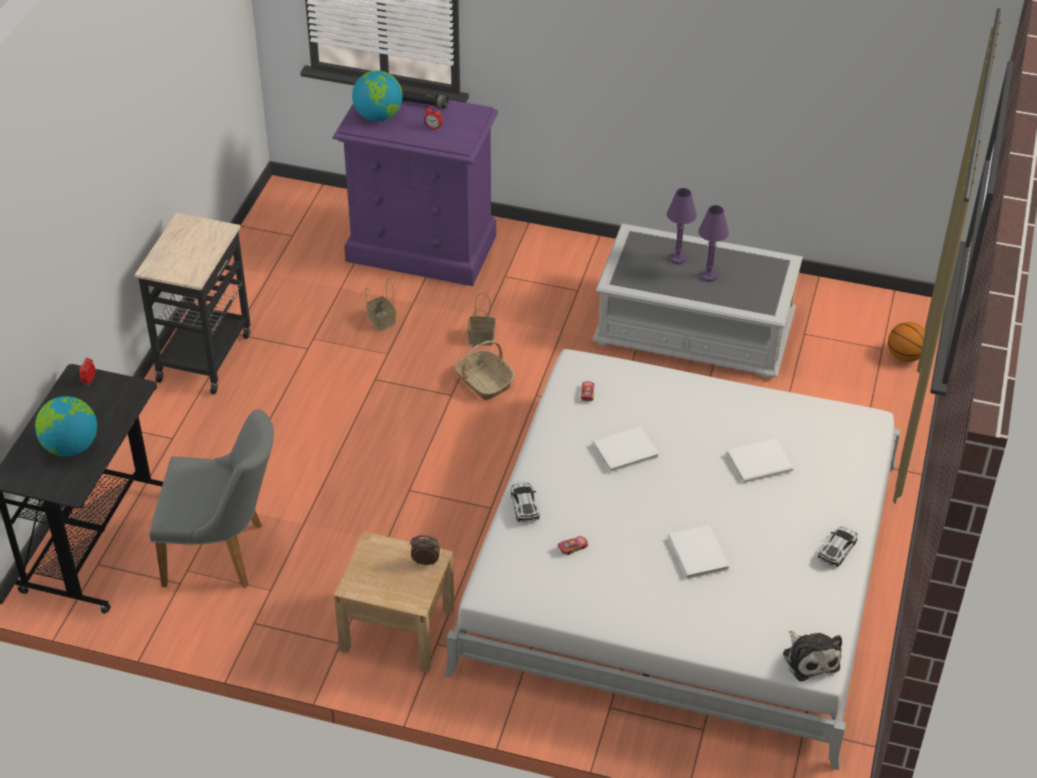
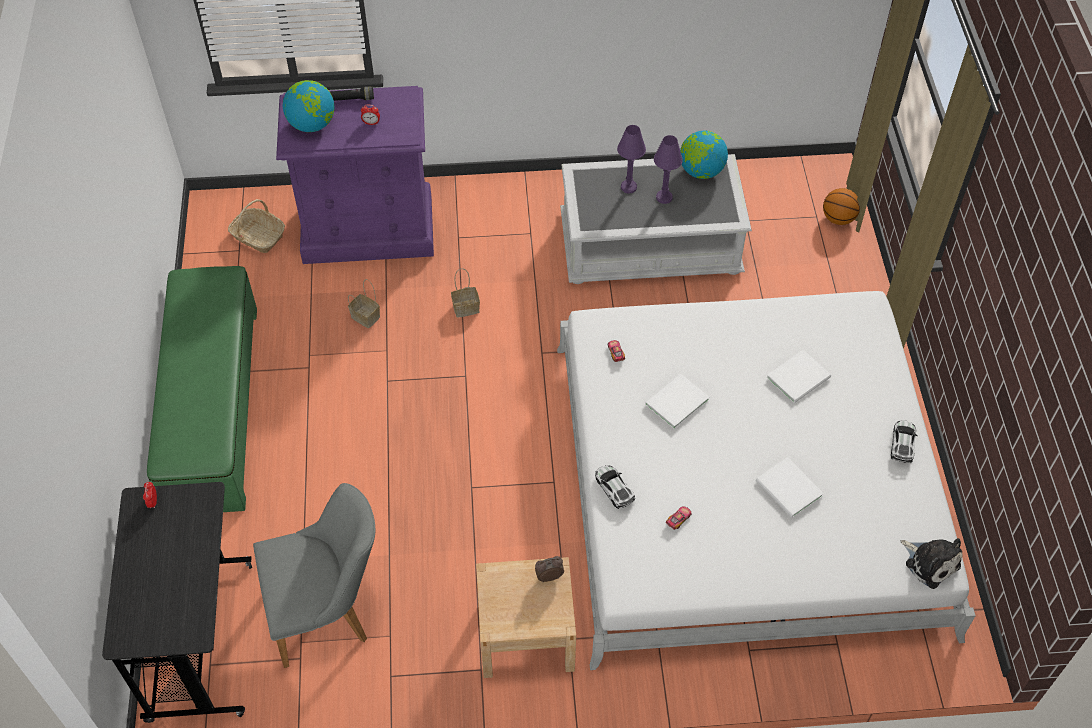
camera: 20 degrees left, 10 degrees up
globe [35,396,97,457] -> globe moved to [680,131,728,179]
cart [135,213,251,394] -> green bench [147,266,257,512]
basket [454,340,515,400] -> basket moved to [228,199,285,253]

